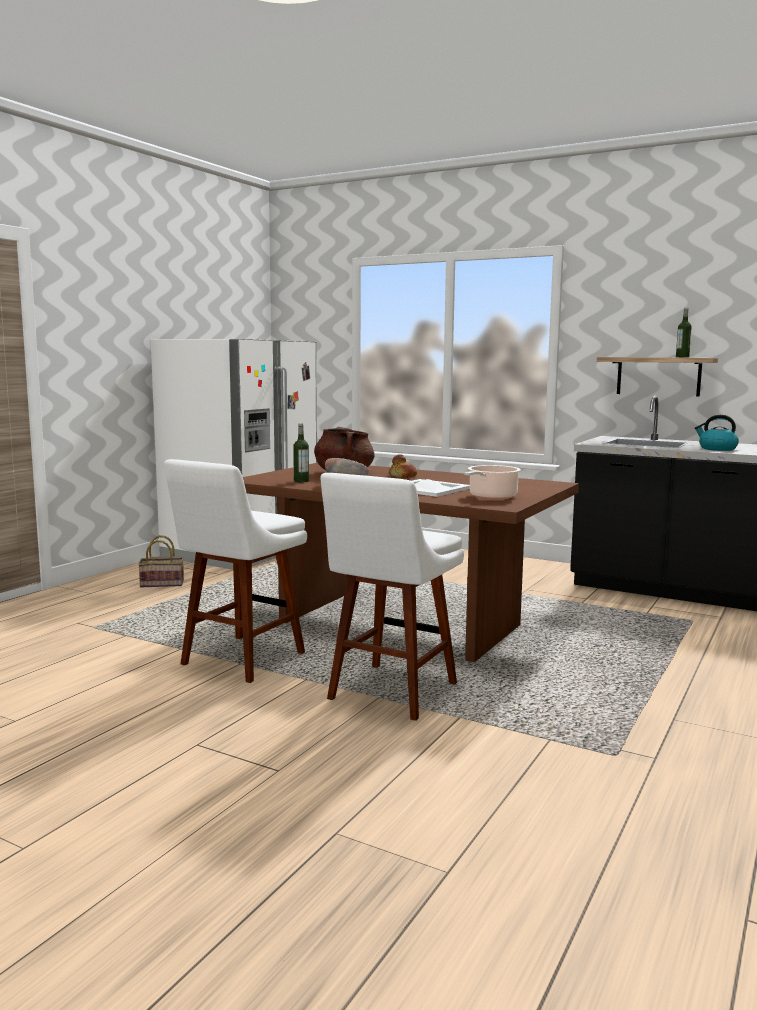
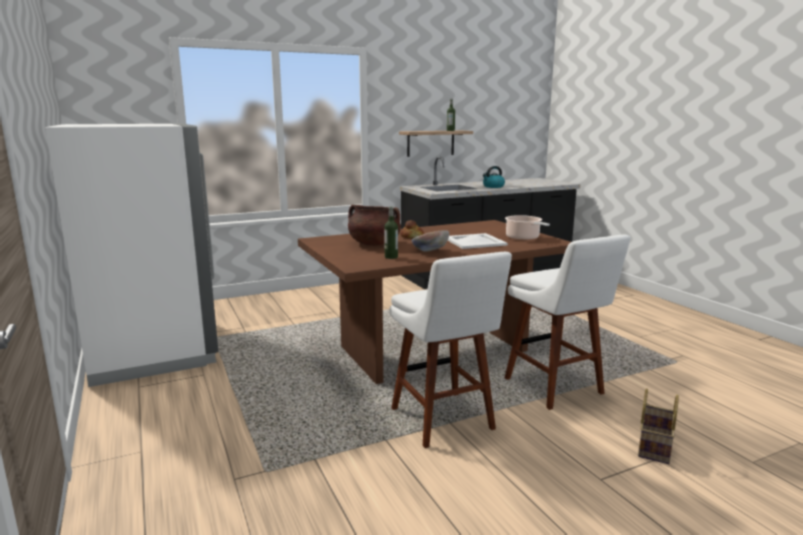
camera: 55 degrees left, 5 degrees up
basket [138,535,184,587] -> basket moved to [638,389,679,464]

